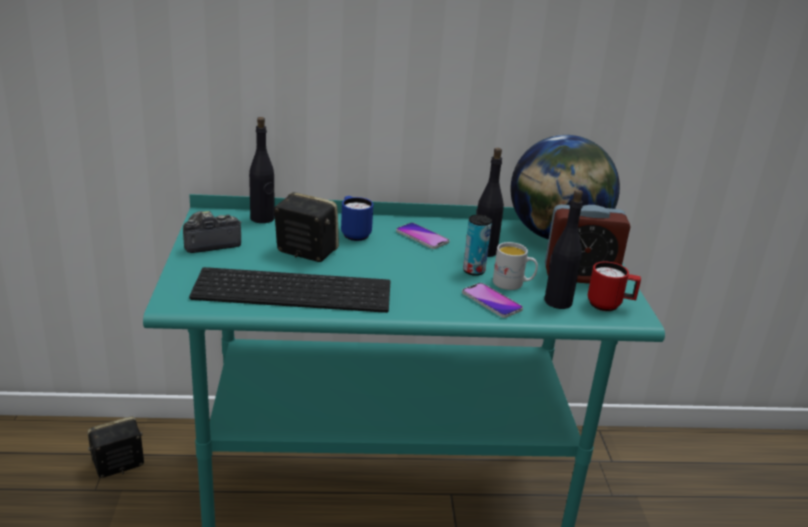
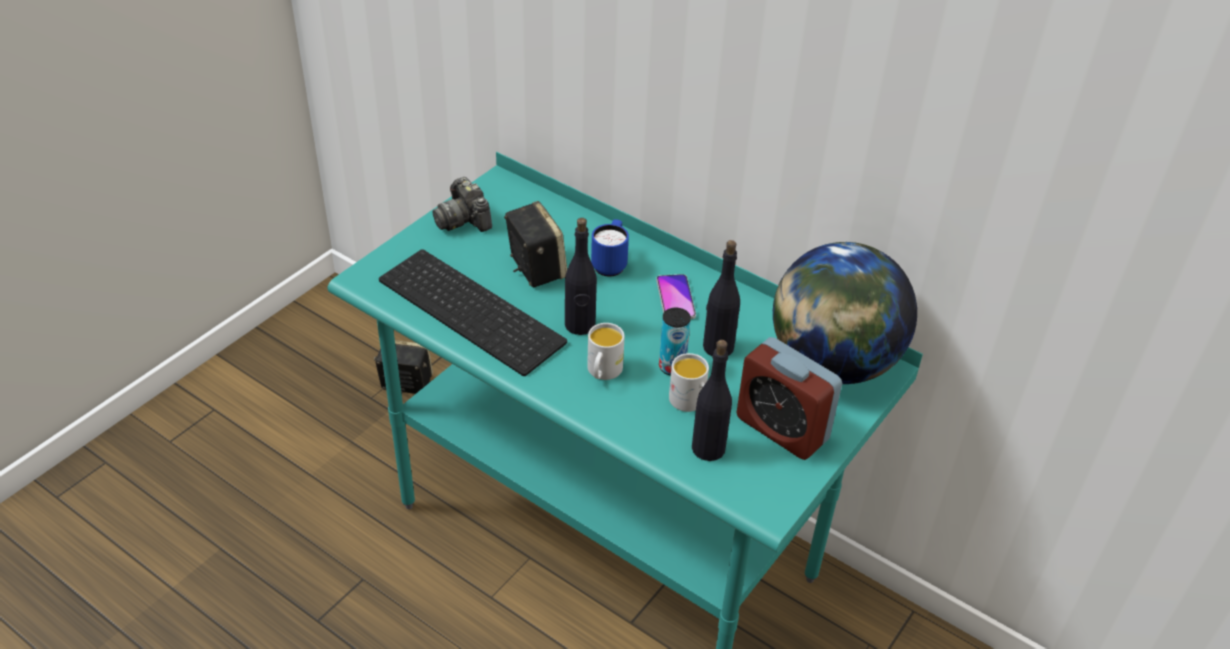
camera: 40 degrees right, 15 degrees up
camera [183,211,241,253] -> camera turned 135 degrees counterclockwise [432,177,492,232]
black bottle [249,117,275,223] -> black bottle moved to [565,218,597,335]
phone [462,283,523,318] -> none
red mug [588,261,641,311] -> none
none -> white mug [587,323,625,380]

